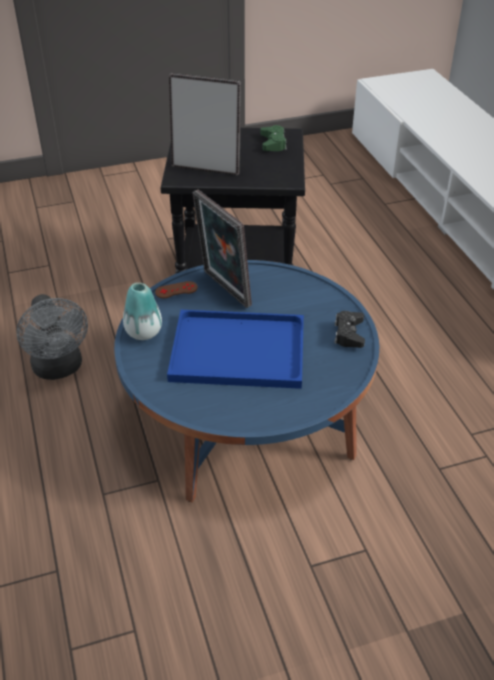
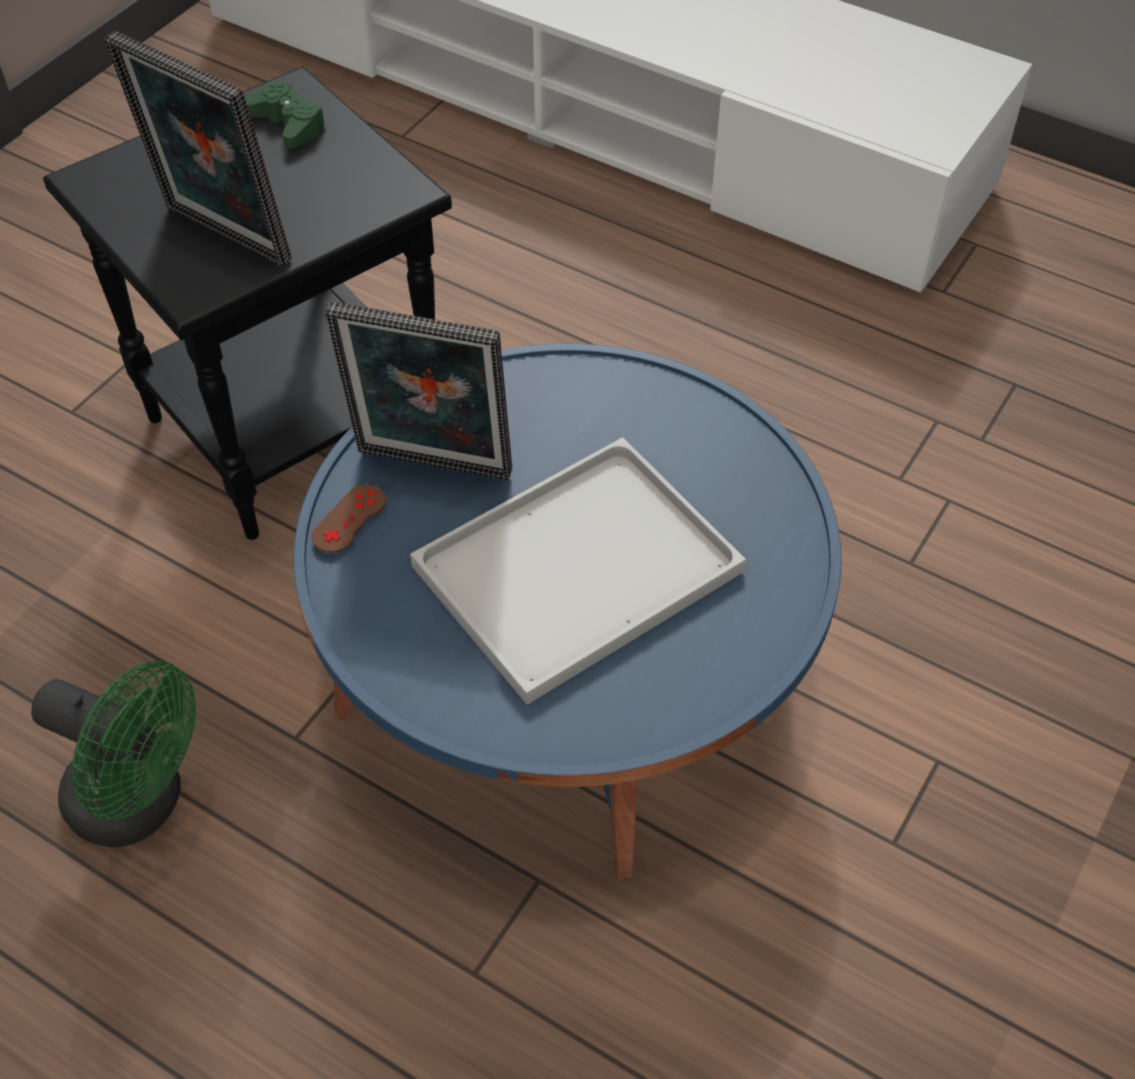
camera: 40 degrees left, 10 degrees up
grey fan [16,294,88,380] -> green fan [31,661,196,847]
vase [123,283,162,340] -> none
blue tray [167,310,304,389] -> white tray [410,437,746,705]
picture frame [169,73,242,175] -> picture frame turned 120 degrees counterclockwise [104,30,292,267]
black game controller [335,311,365,348] -> none

